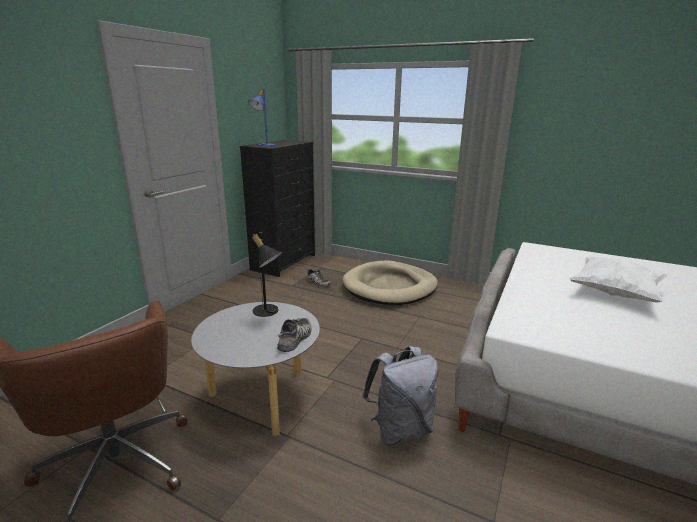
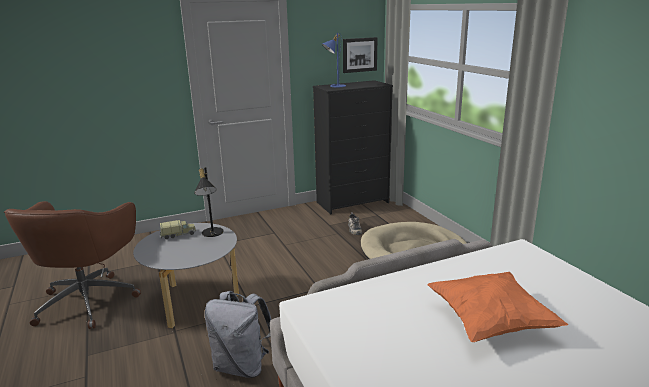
camera: 40 degrees right, 0 degrees up
shoe [277,318,312,352] -> none
white pillow [569,257,668,303] -> orange pillow [427,272,568,342]
none -> toy truck [160,220,196,239]
none -> picture [343,37,378,73]

